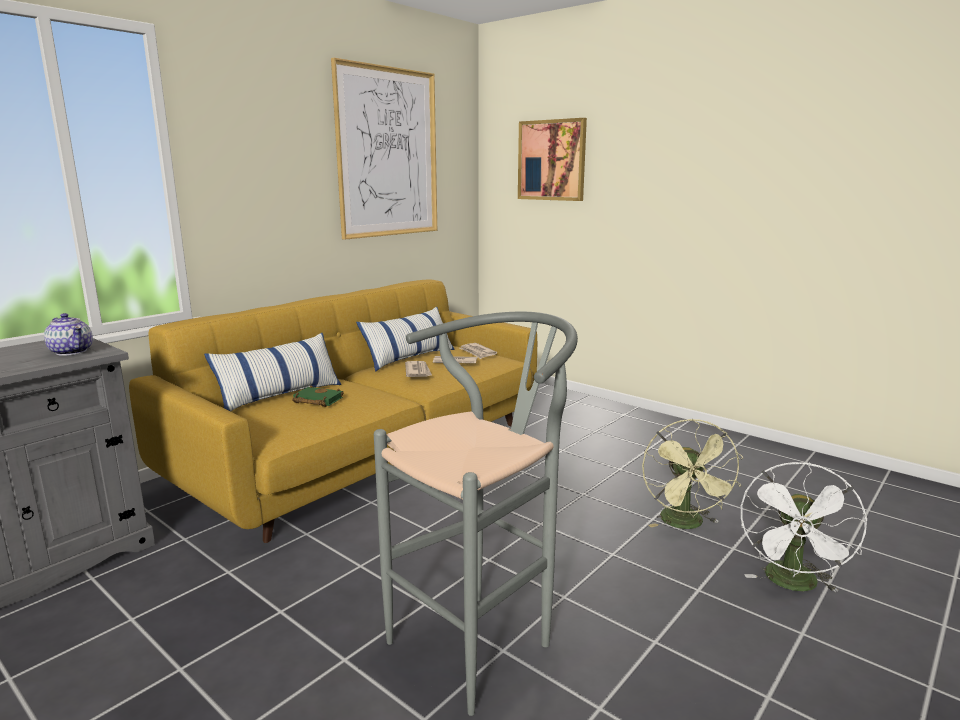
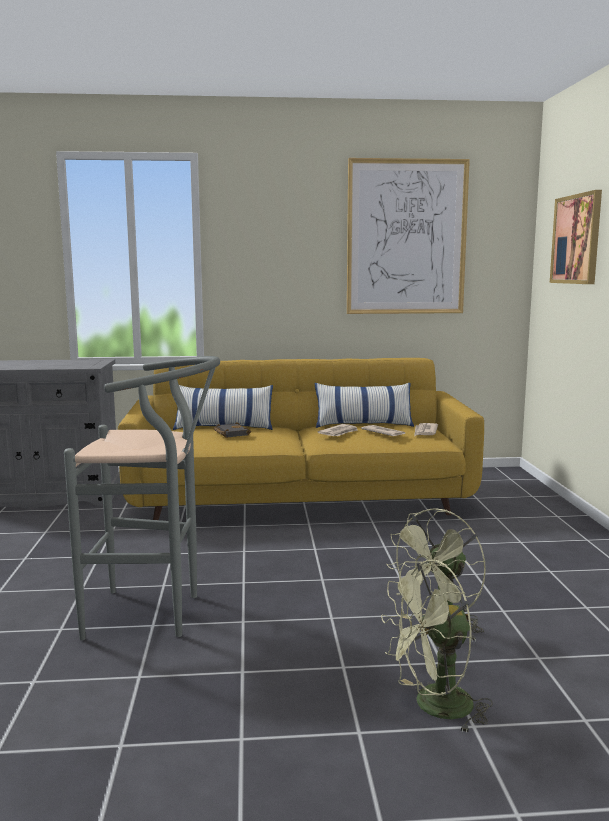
camera: 45 degrees right, 5 degrees down
teapot [44,313,93,356] -> none
green book [292,385,344,407] -> black book [213,422,251,438]
white fan [741,462,867,592] -> green fan [381,560,493,734]

